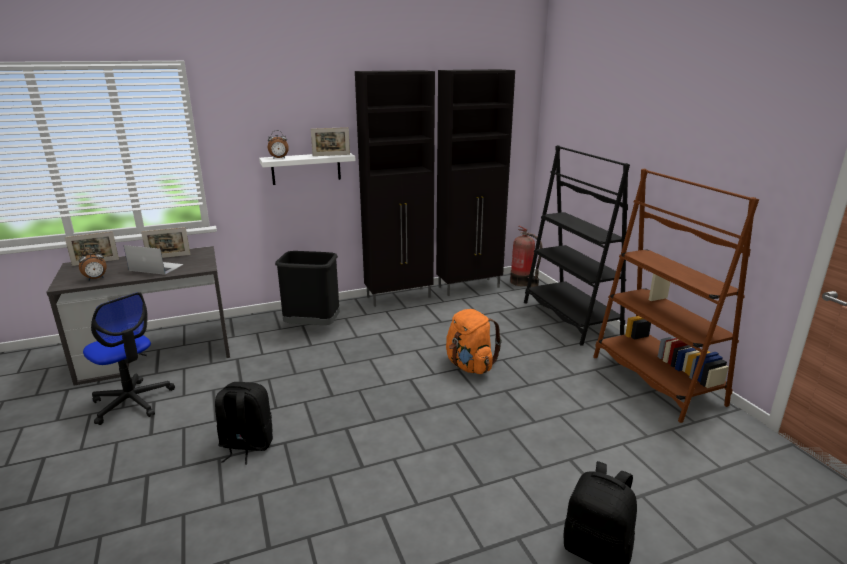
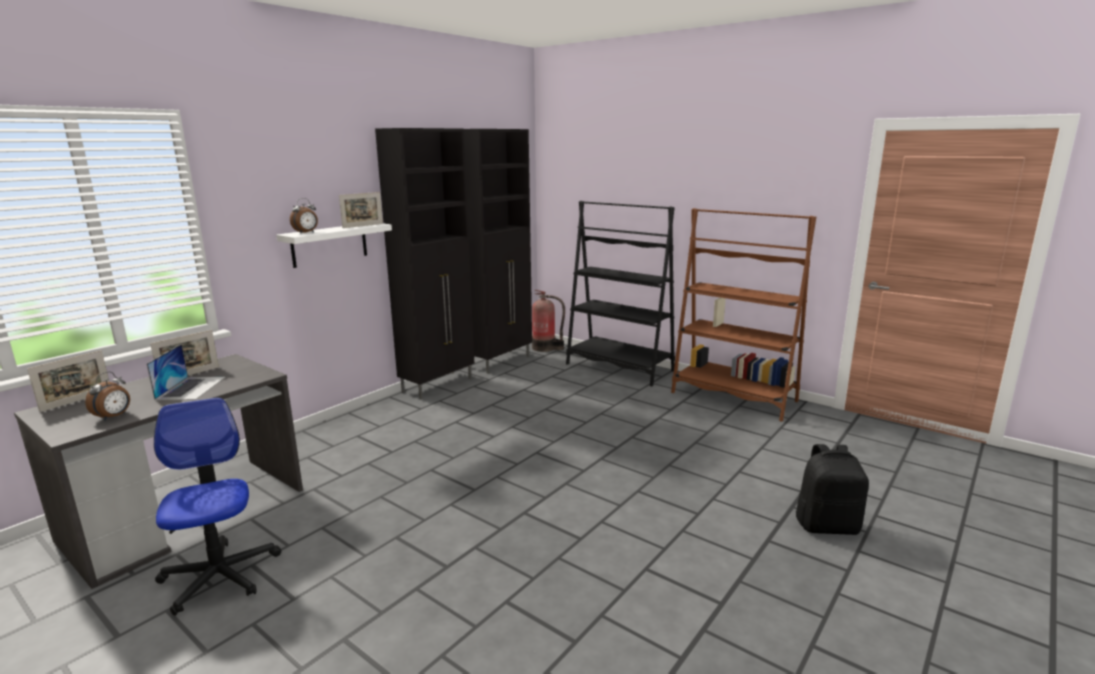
camera: 30 degrees left, 5 degrees down
office chair [83,292,175,425] -> office chair turned 120 degrees counterclockwise [154,398,281,616]
laptop [123,245,184,275] -> laptop turned 105 degrees clockwise [147,344,225,400]
black backpack [215,382,273,465] -> none
black trash can [275,251,340,325] -> none
orange backpack [446,309,502,374] -> none

